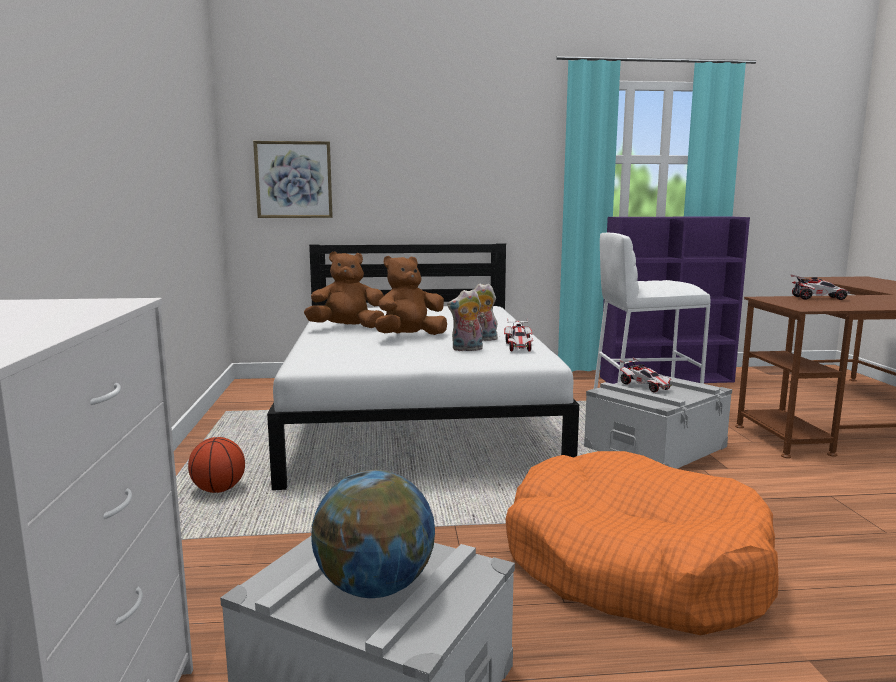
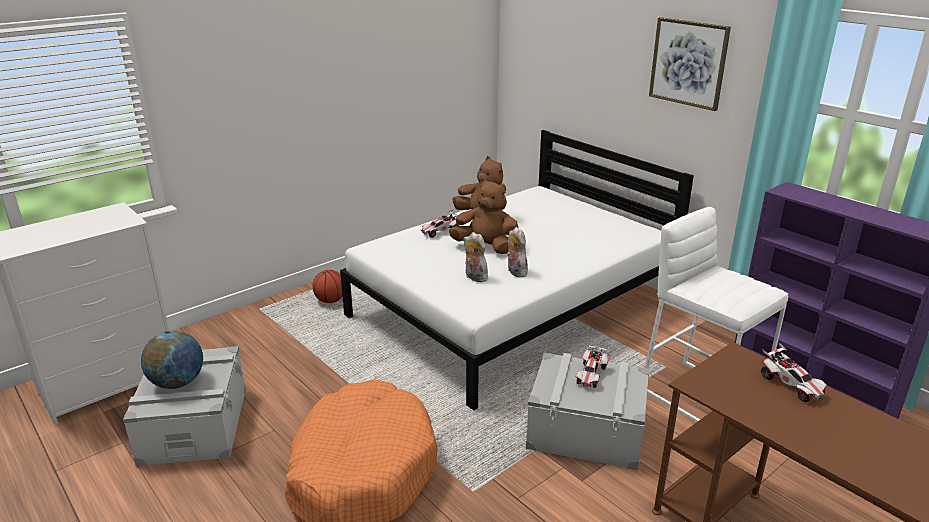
camera: 55 degrees right, 15 degrees up
picture [253,141,333,218] -> picture moved to [649,17,731,111]
toy car [504,318,533,352] -> toy car moved to [421,209,459,238]

